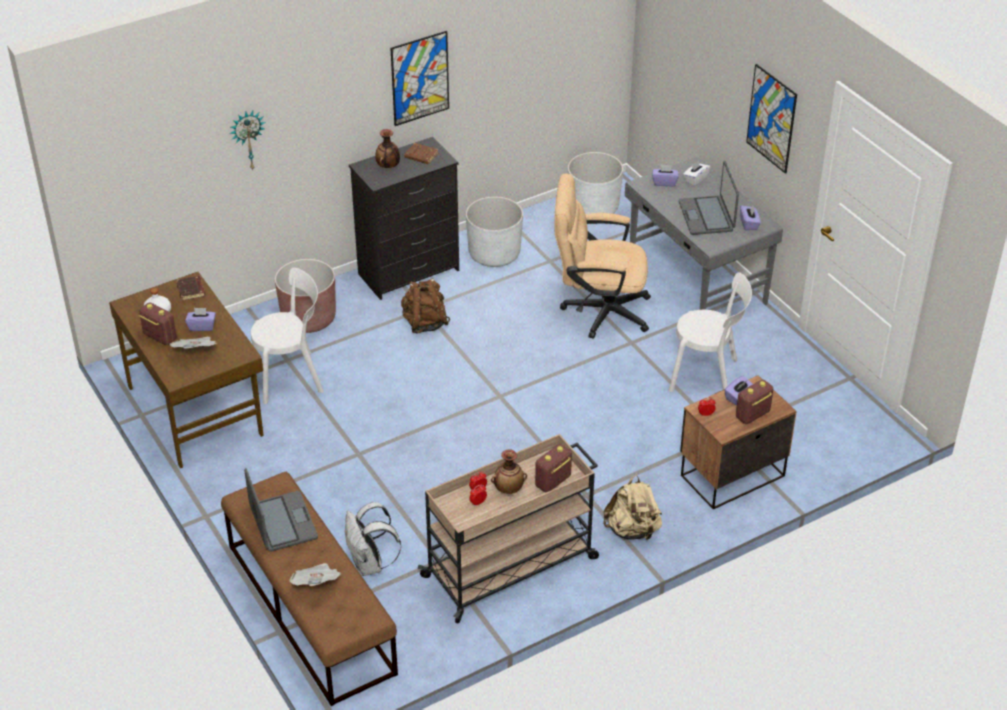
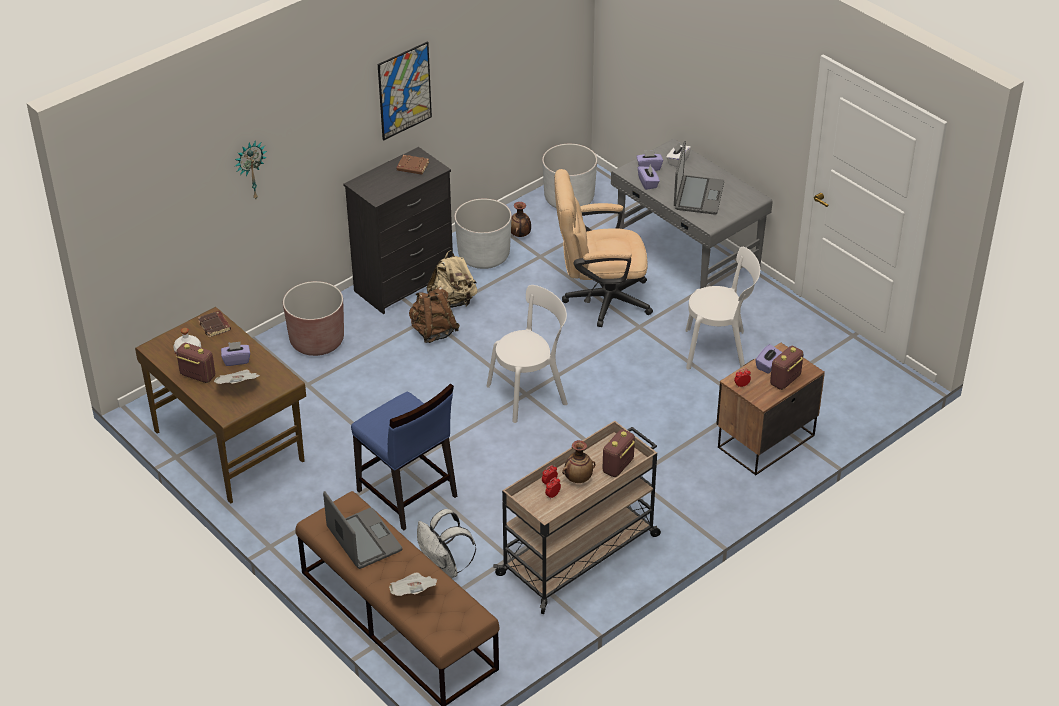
camera: 10 degrees left, 0 degrees up
white chair [251,268,324,404] -> white chair moved to [487,285,568,423]
vase [375,129,400,168] -> vase moved to [511,202,531,237]
beige backpack [603,475,663,541] -> beige backpack moved to [427,250,478,308]
laptop [679,161,739,235] -> laptop turned 150 degrees counterclockwise [674,141,724,215]
purple tissue box [740,206,761,230] -> purple tissue box moved to [638,165,660,190]
picture [746,64,797,174] -> none
none -> blue chair [351,383,457,531]

